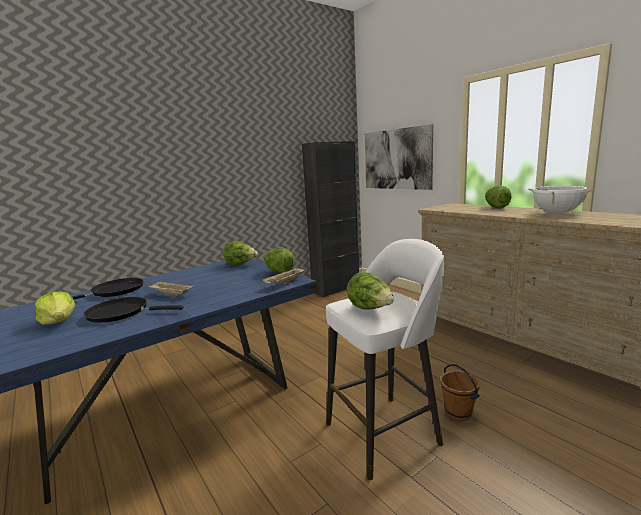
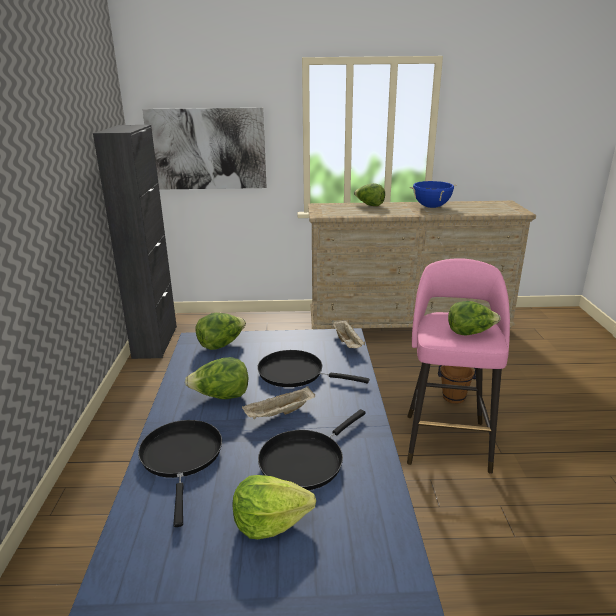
camera: 55 degrees left, 10 degrees up
lettuce [264,247,295,274] -> lettuce moved to [185,357,249,399]
white stool [326,239,444,480] -> pink stool [407,258,510,474]
white cooking pot [528,186,594,214] -> blue cooking pot [410,181,457,208]
none -> black frying pan [257,350,369,387]

